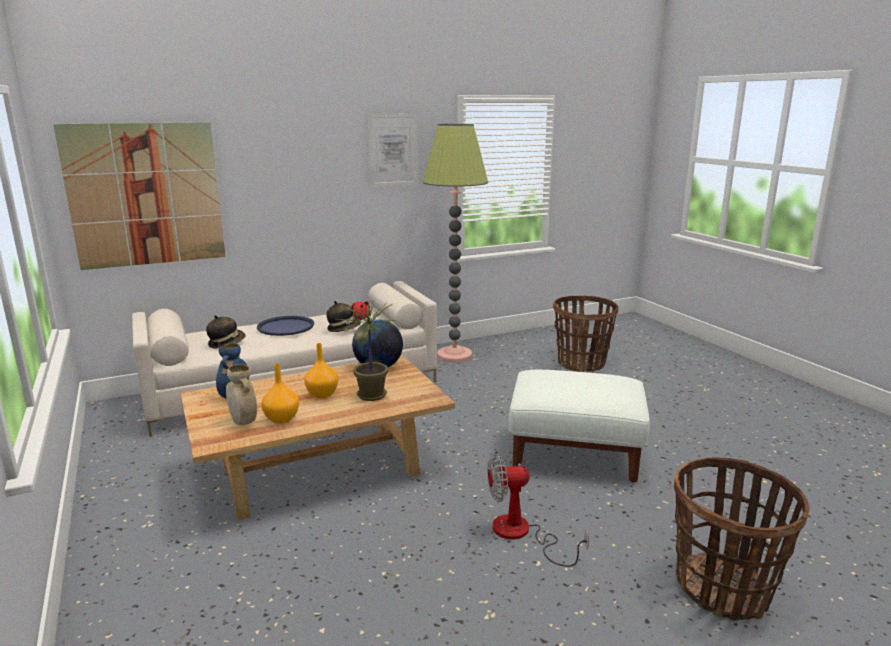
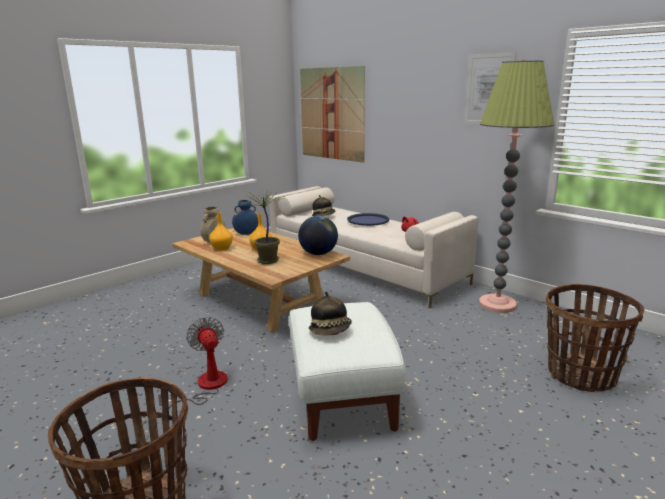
camera: 70 degrees right, 0 degrees up
hat [327,301,361,332] -> hat moved to [309,292,352,335]

